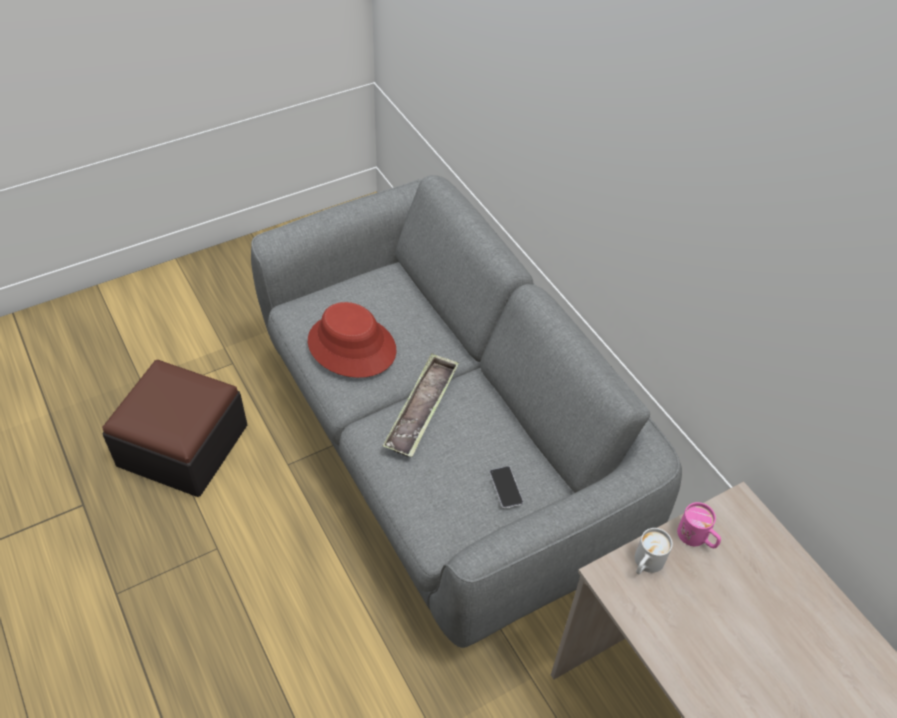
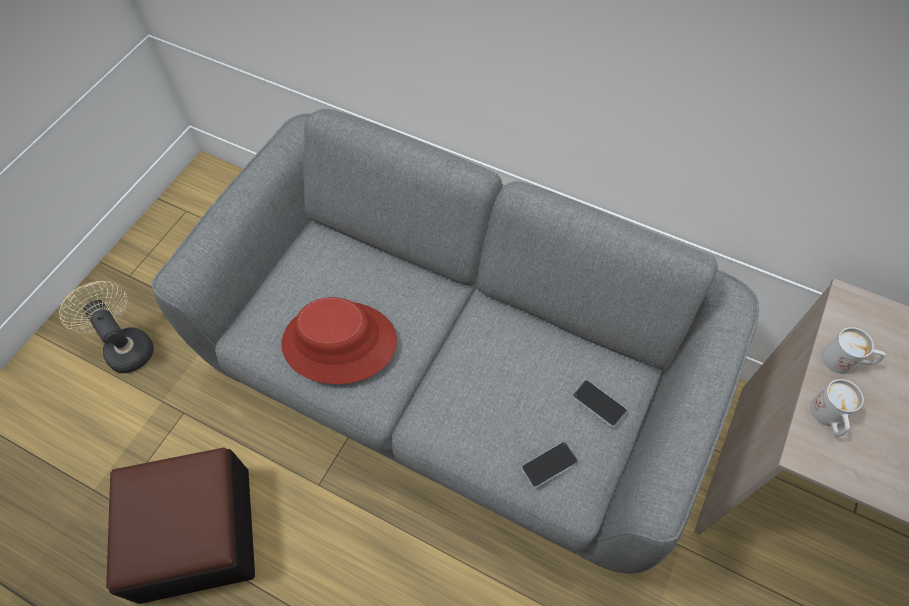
camera: 30 degrees left, 10 degrees up
tray [383,353,459,457] -> none
pink mug [677,502,721,548] -> white mug [822,327,886,374]
none -> beige fan [59,281,154,373]
none -> phone [521,442,578,488]

